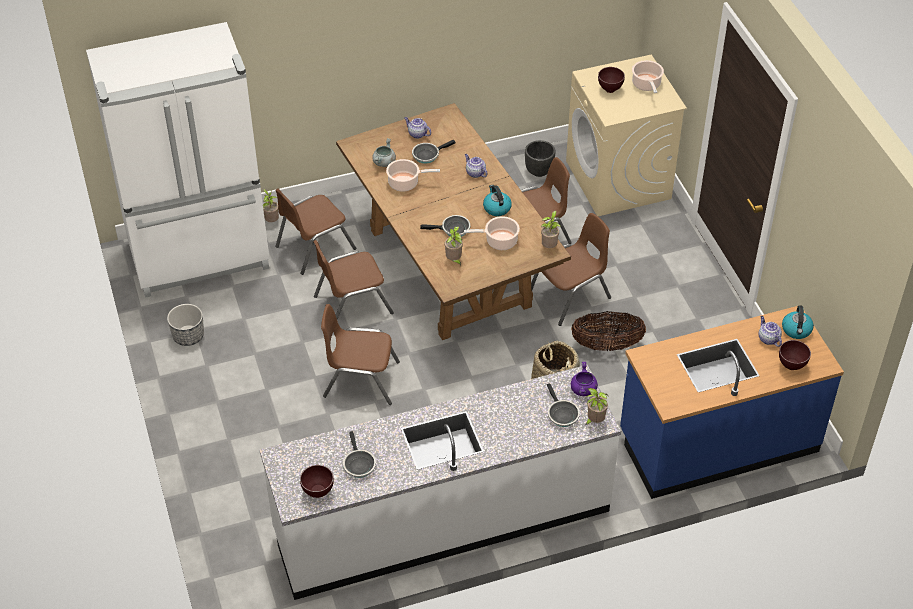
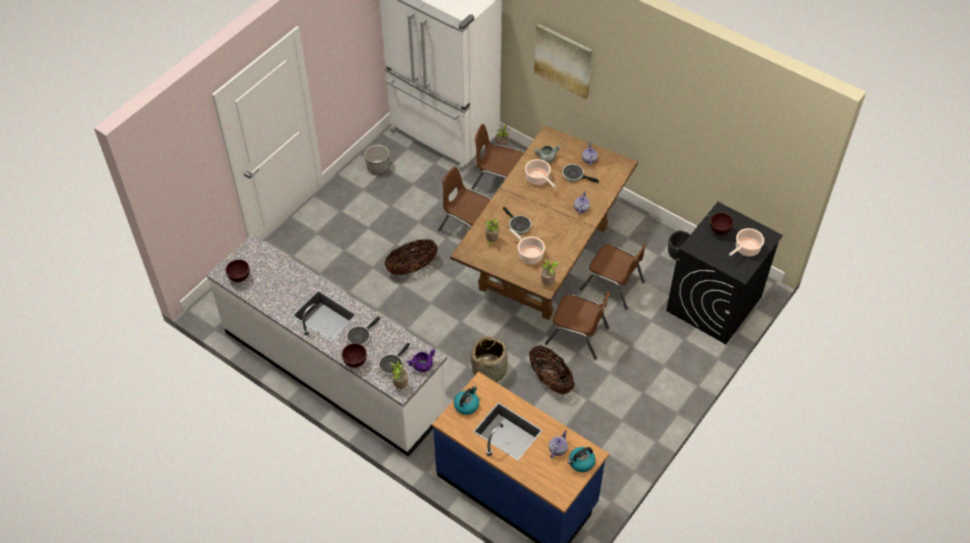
camera: 55 degrees right, 5 degrees up
brown chair [321,304,400,405] -> basket [385,239,438,275]
frying pan [343,431,376,478] -> frying pan moved to [346,316,380,345]
kettle [483,185,512,216] -> kettle moved to [454,386,479,415]
beige washing machine [566,54,687,216] -> black washing machine [666,202,783,344]
brown bowl [779,340,811,370] -> brown bowl moved to [342,343,367,368]
none -> picture [534,23,592,99]

